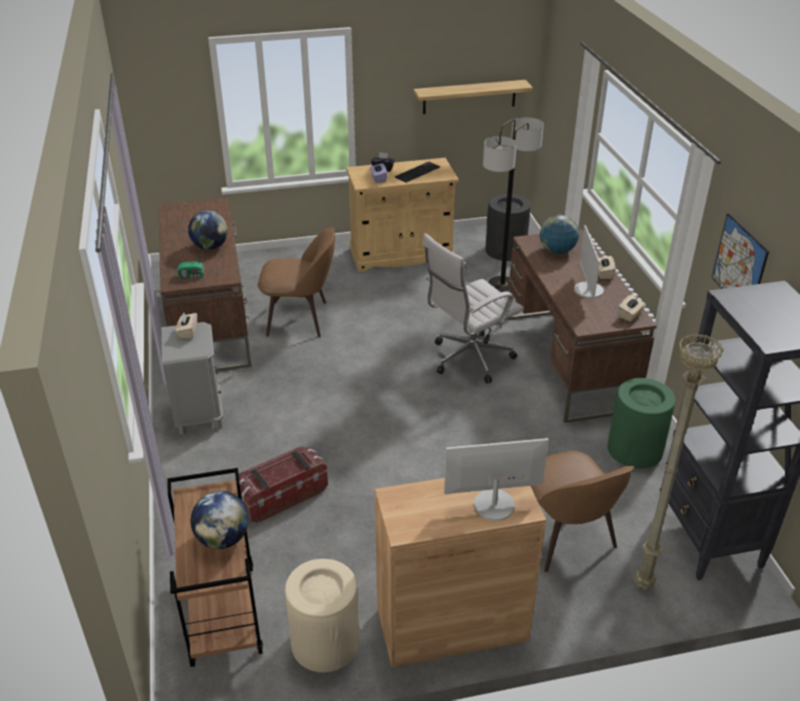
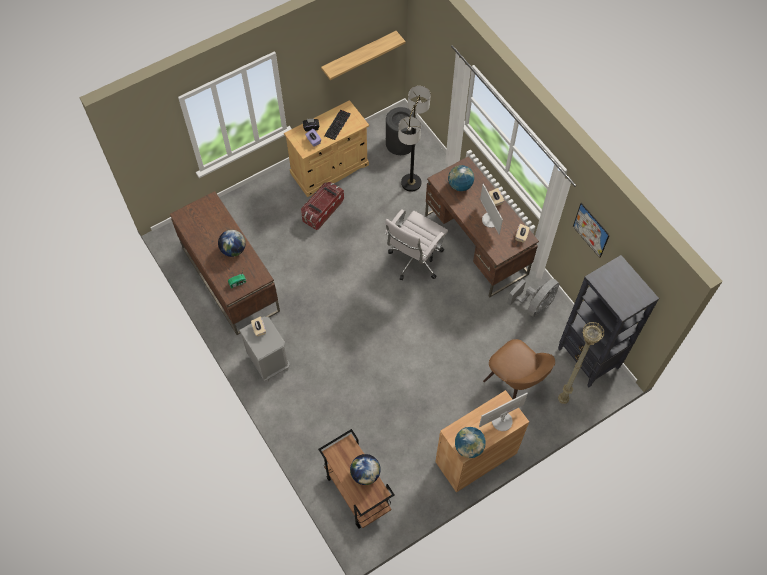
camera: 20 degrees left, 25 degrees up
storage box [235,447,328,523] -> storage box moved to [301,182,344,230]
brown chair [258,227,335,337] -> none
beige trash can [285,559,359,672] -> none
green trash can [608,378,675,468] -> grey fan [507,279,559,317]
none -> globe [455,427,486,458]

